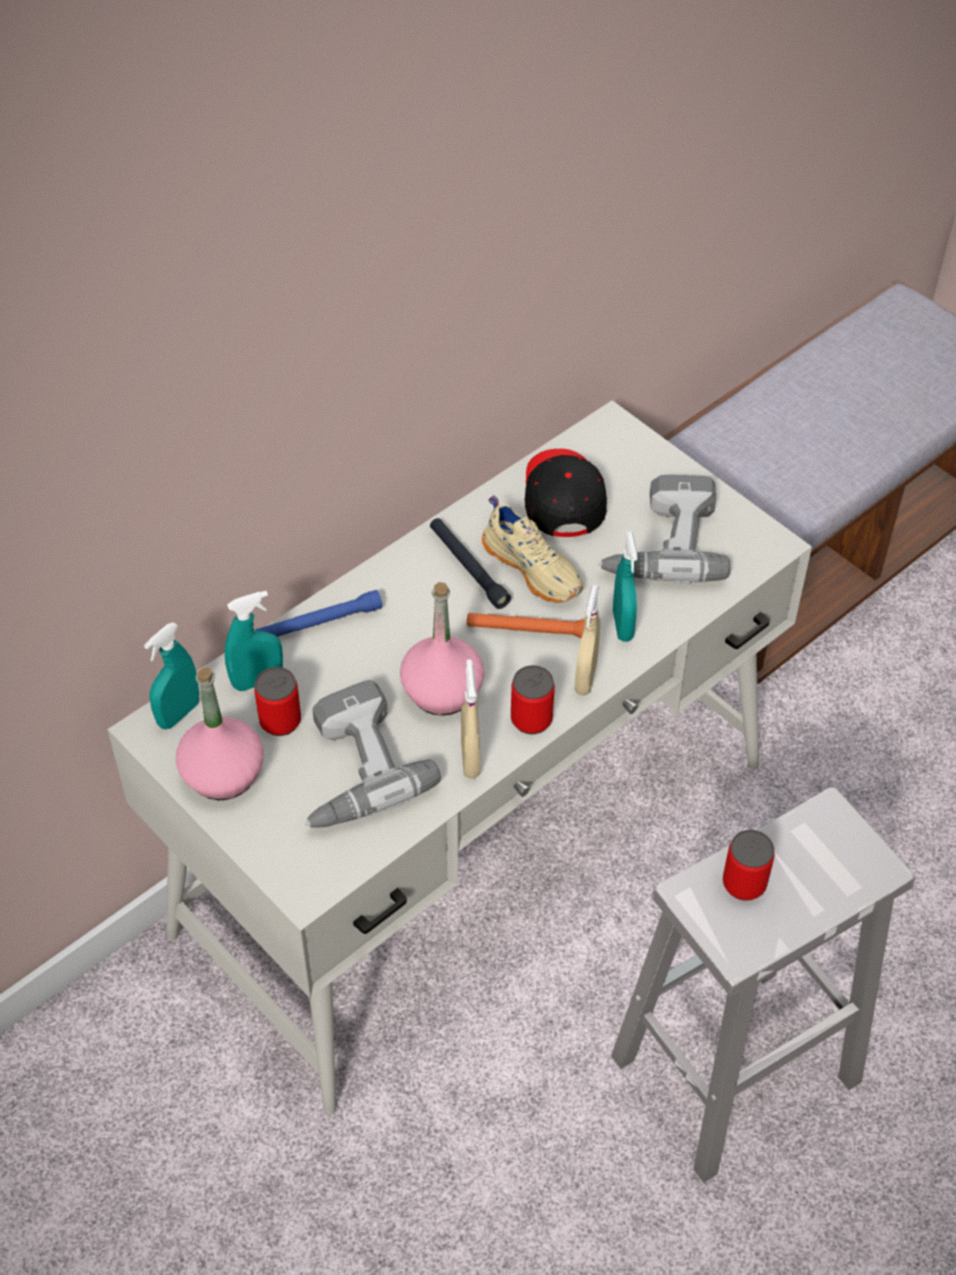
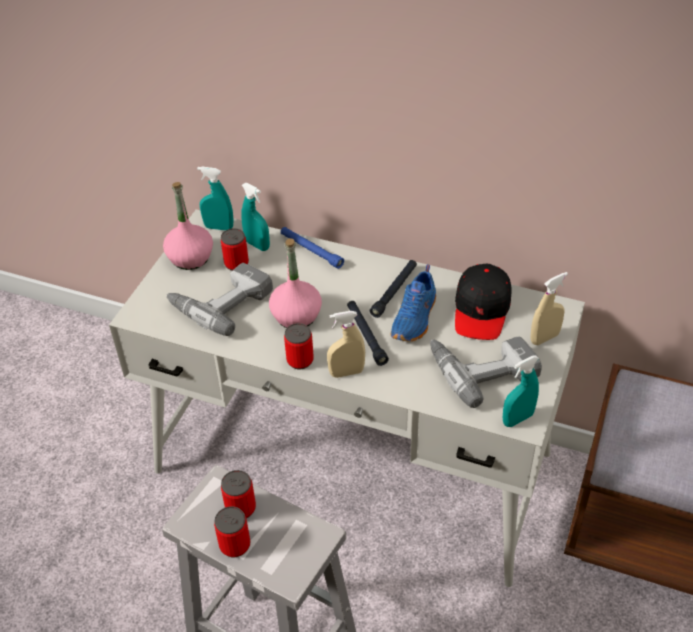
camera: 65 degrees right, 5 degrees down
beige spray bottle [461,659,480,779] -> beige spray bottle moved to [531,272,568,345]
orange flashlight [467,613,585,638] -> black flashlight [347,301,389,366]
beige shoe [482,496,583,603] -> blue shoe [391,265,436,341]
black cap [524,449,607,537] -> black cap turned 135 degrees clockwise [455,263,512,340]
turquoise spray bottle [613,531,637,642] -> turquoise spray bottle moved to [503,355,539,427]
none -> can [214,507,251,557]

